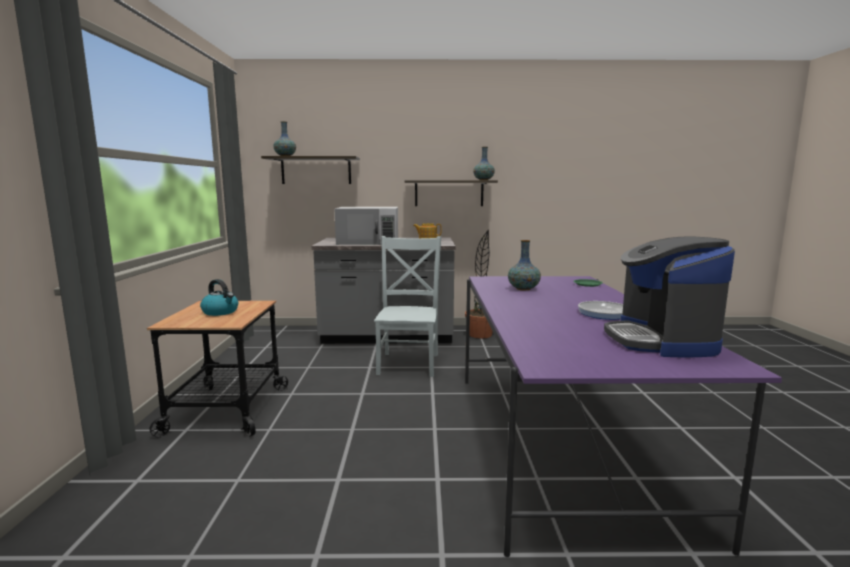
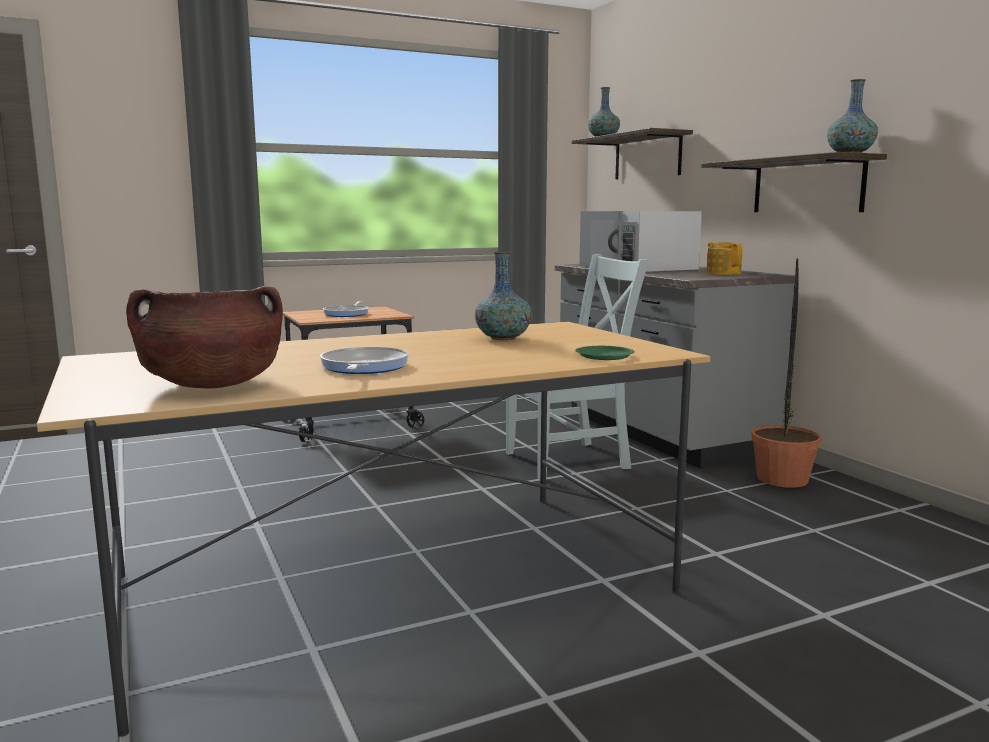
camera: 65 degrees right, 0 degrees up
kettle [200,279,238,316] -> frying pan [323,301,369,317]
purple dining table [465,276,782,557] -> beige dining table [37,322,711,737]
coffee machine [604,236,735,357] -> brown cooking pot [126,286,283,388]

